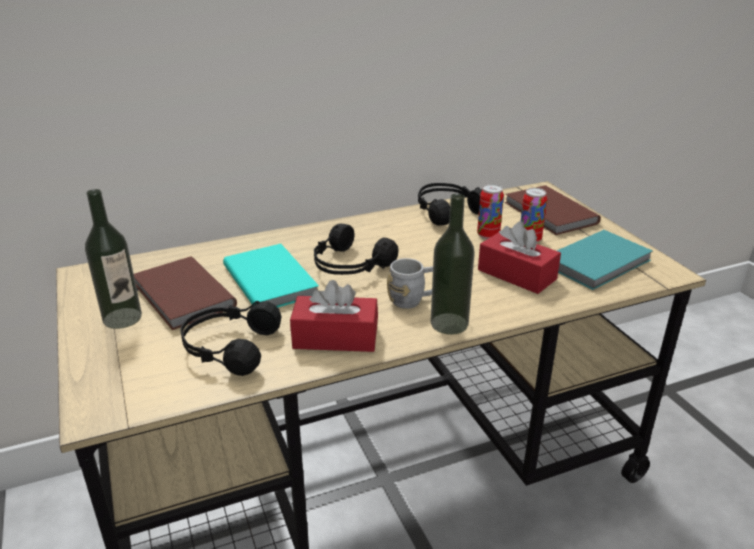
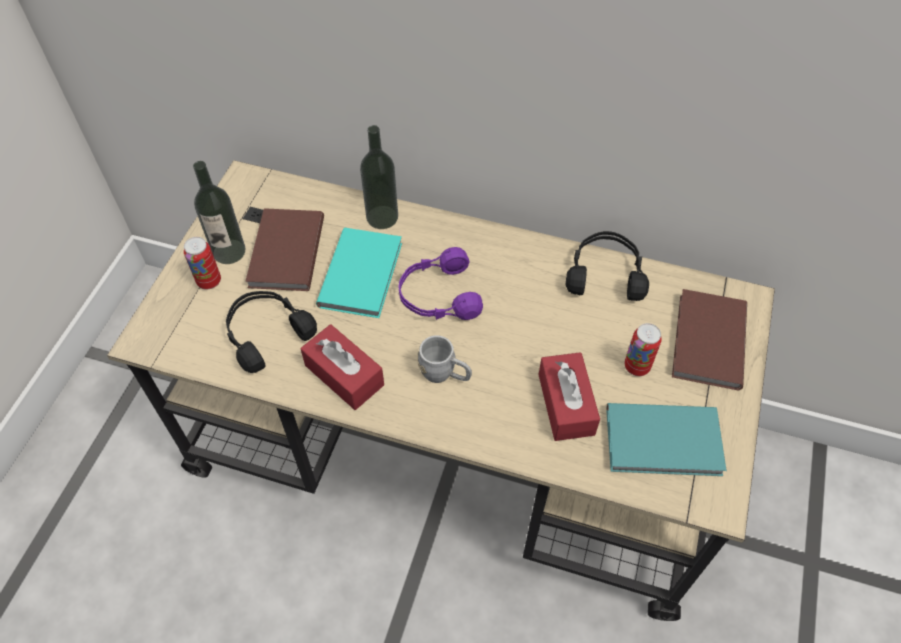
camera: 40 degrees right, 25 degrees up
black headphones [314,224,399,275] -> purple headphones [398,247,483,320]
bottle [431,193,474,335] -> bottle moved to [360,125,398,229]
can [477,184,504,239] -> can moved to [184,237,221,289]

